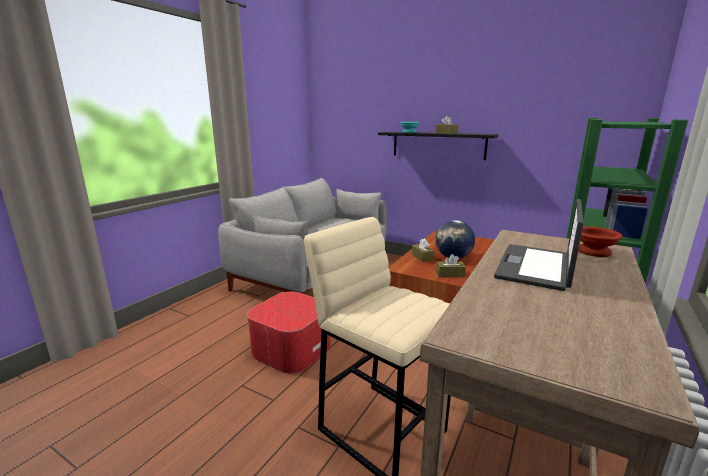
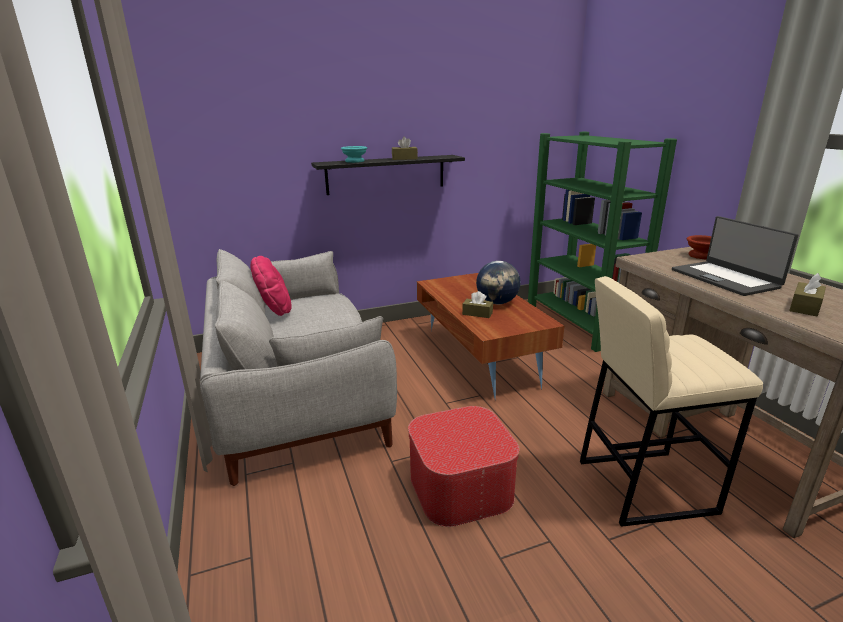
camera: 50 degrees left, 5 degrees up
brown tissue box [436,254,466,277] -> brown tissue box moved to [789,273,826,316]
none -> pink pillow [250,256,292,316]

